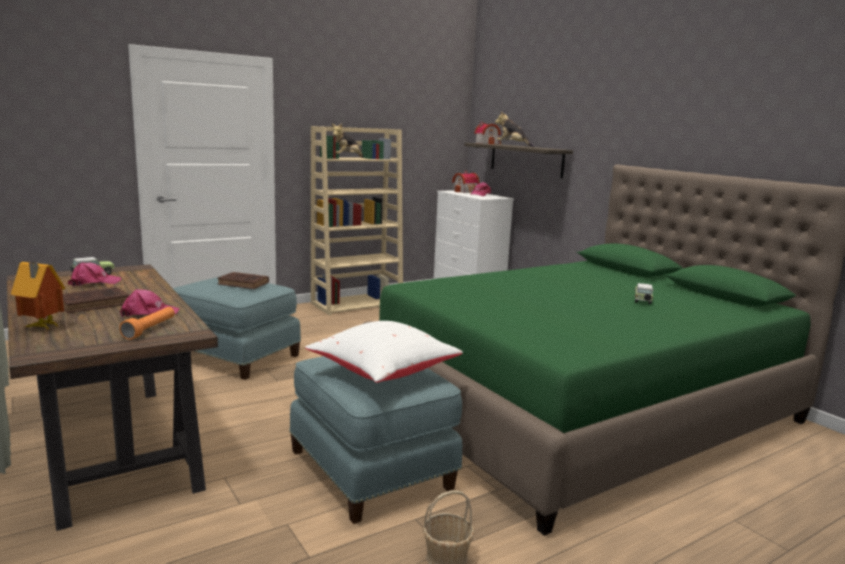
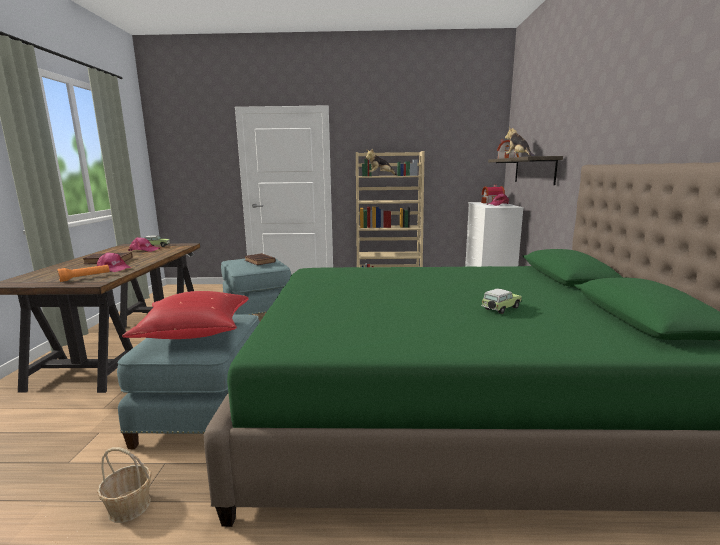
camera: 35 degrees right, 0 degrees up
toy house [11,262,66,329] -> none
white pillow [305,321,463,383] -> red pillow [122,291,249,339]

